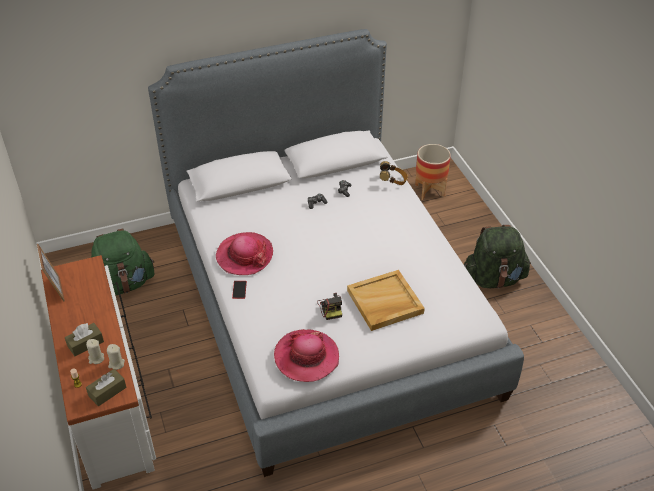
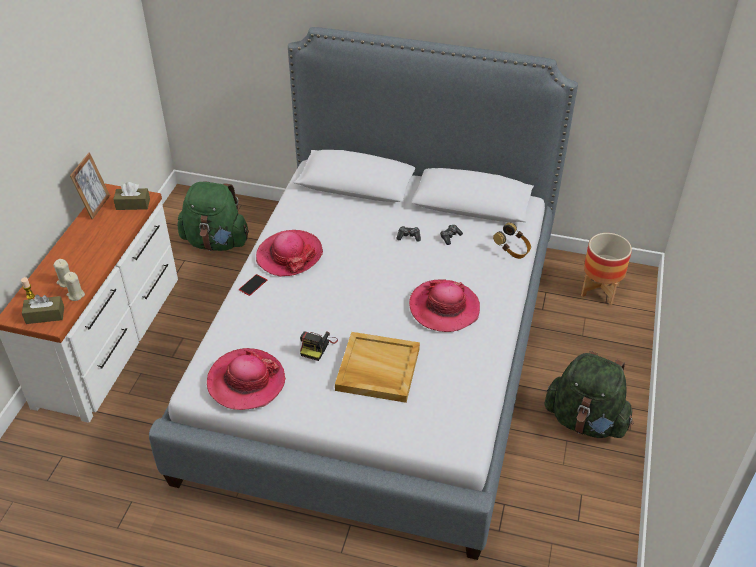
camera: 35 degrees right, 0 degrees up
brown tissue box [65,323,104,357] -> brown tissue box moved to [113,182,150,210]
none -> hat [409,279,480,332]

